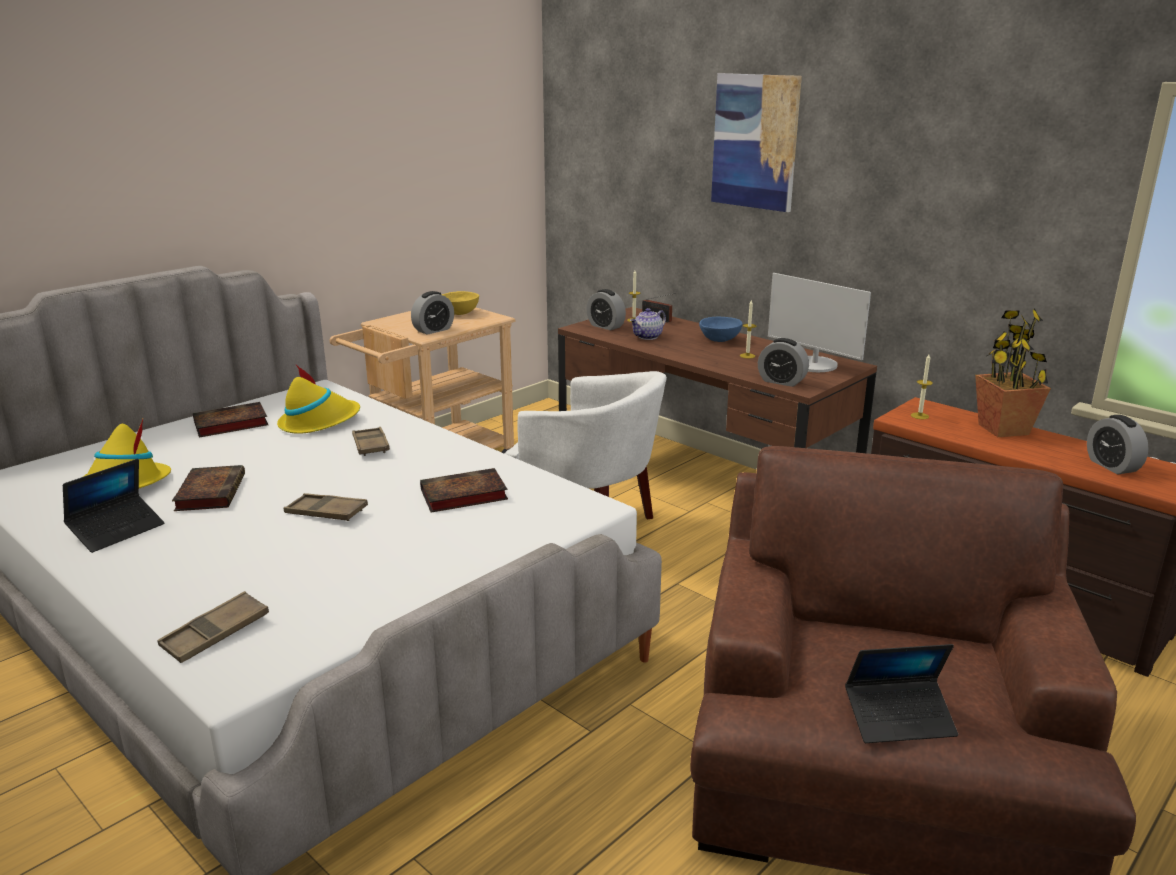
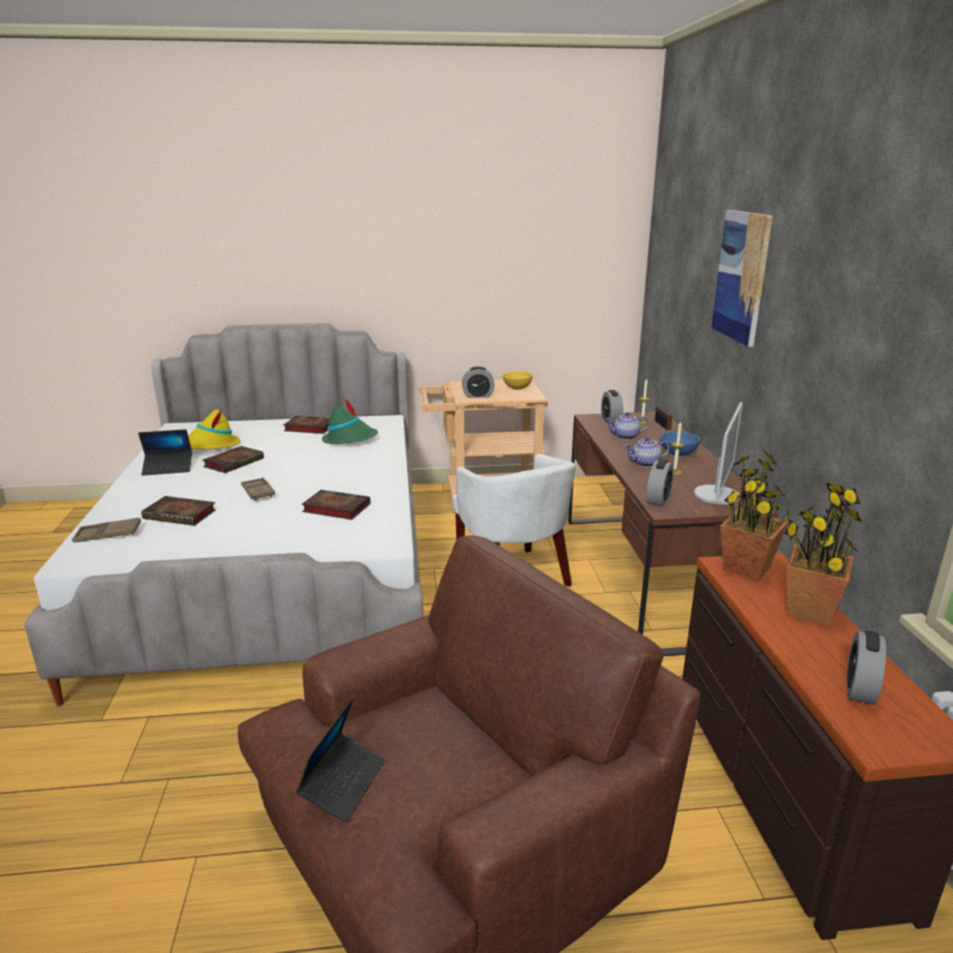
camera: 40 degrees right, 0 degrees up
yellow hat [277,365,360,434] -> green hat [322,398,378,444]
brown tray [352,427,390,456] -> none
alarm clock [758,338,809,387] -> alarm clock turned 135 degrees counterclockwise [646,459,674,507]
monitor [768,273,871,372] -> monitor turned 150 degrees counterclockwise [694,402,743,505]
laptop [845,644,958,743] -> laptop turned 105 degrees counterclockwise [296,698,385,823]
candle [911,354,933,419] -> potted plant [720,451,790,581]
none -> book [142,496,216,526]
none -> teapot [625,437,669,467]

